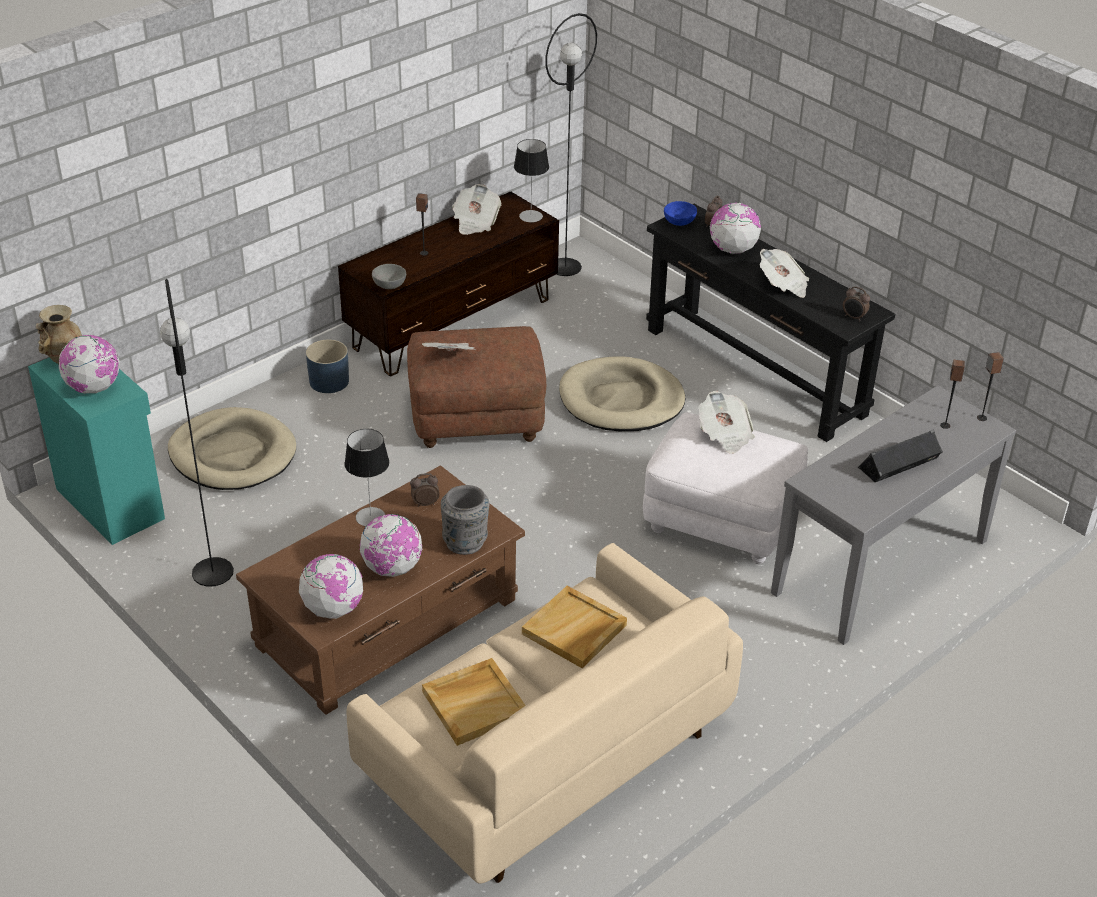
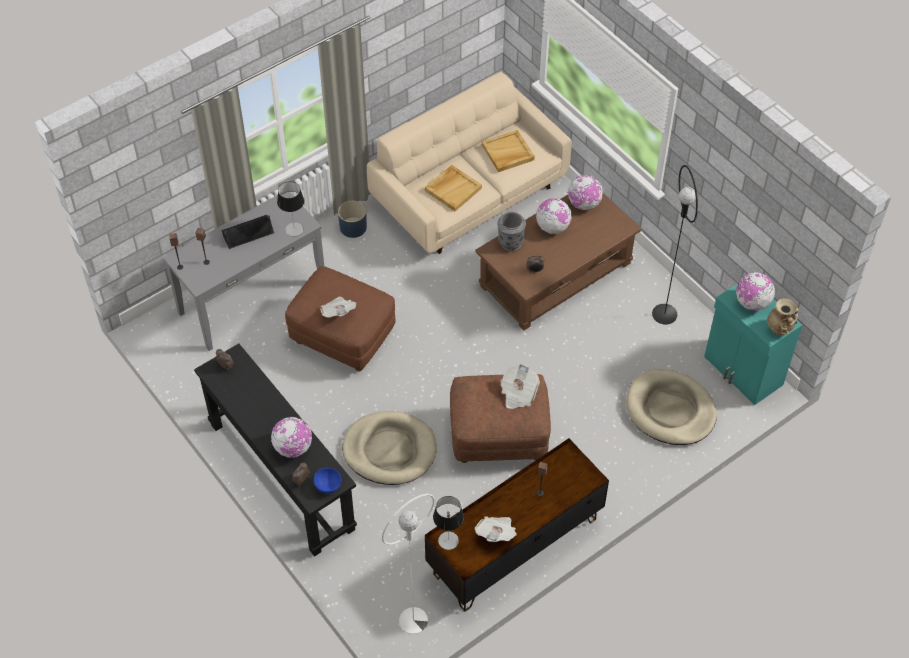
camera: 175 degrees left, 15 degrees up
blue planter [306,339,349,393] -> blue planter moved to [338,201,367,238]
table lamp [344,429,389,526] -> table lamp moved to [277,182,304,236]
grey bowl [372,264,406,289] -> none
black floor lamp [546,13,597,276] -> white floor lamp [382,494,434,634]
white ottoman [643,412,808,564] -> brown ottoman [285,266,395,371]
newspaper [760,249,809,298] -> none

